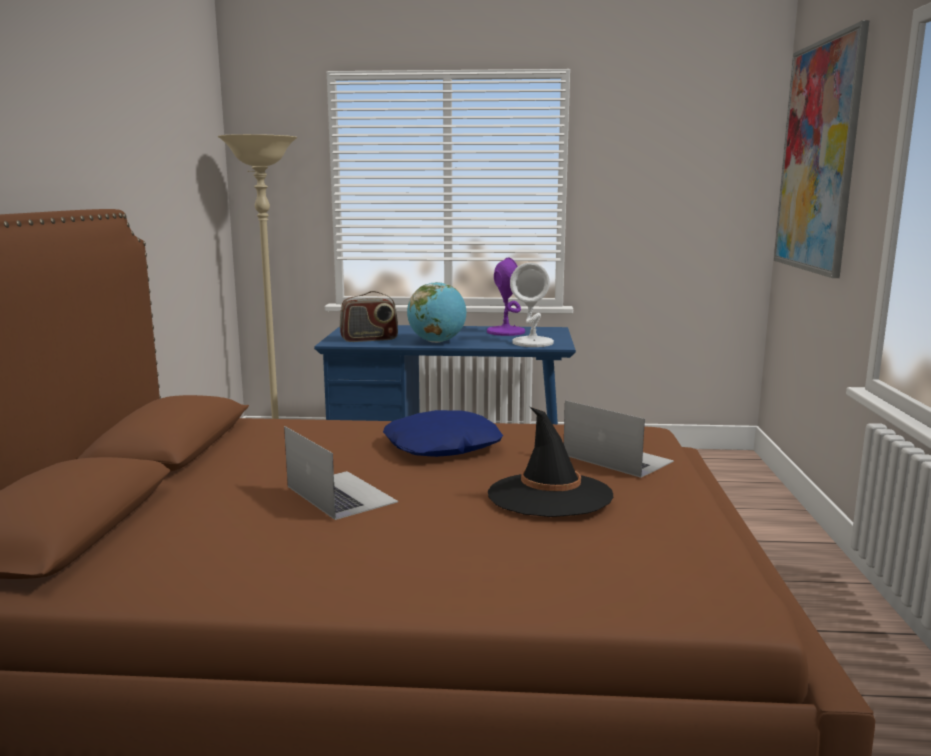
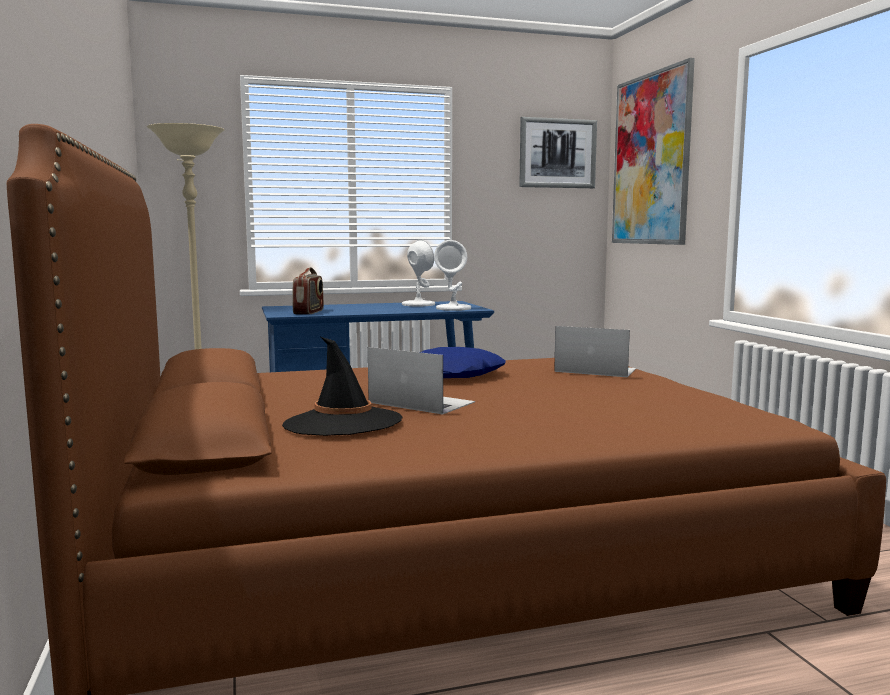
camera: 20 degrees left, 5 degrees down
radio [340,291,398,342] -> radio turned 45 degrees counterclockwise [293,267,324,314]
globe [407,282,466,343] -> none
purple table lamp [487,257,525,336] -> white table lamp [402,239,435,306]
black hat [488,407,613,517] -> black hat moved to [282,337,403,436]
none -> picture [519,117,597,188]

